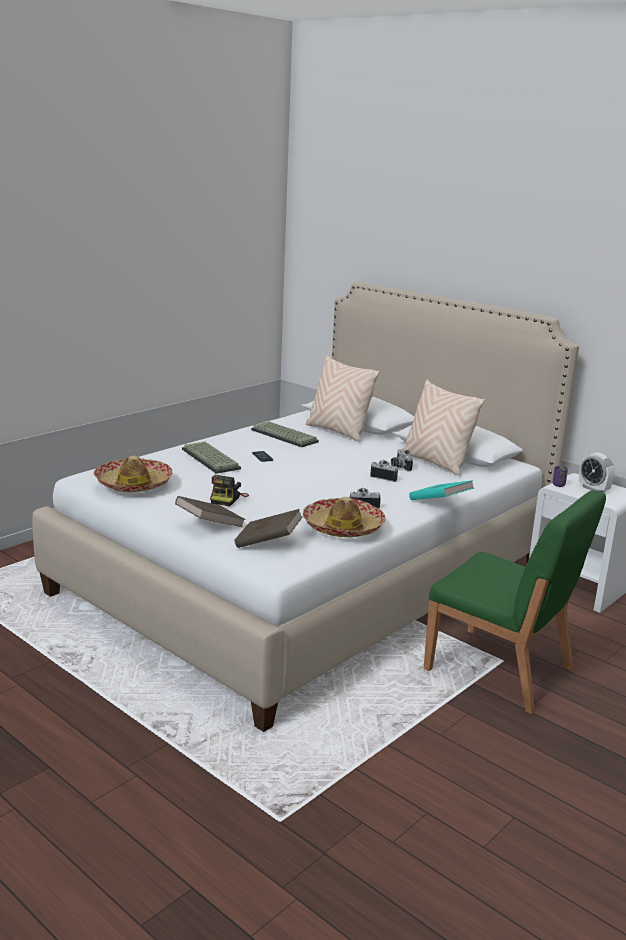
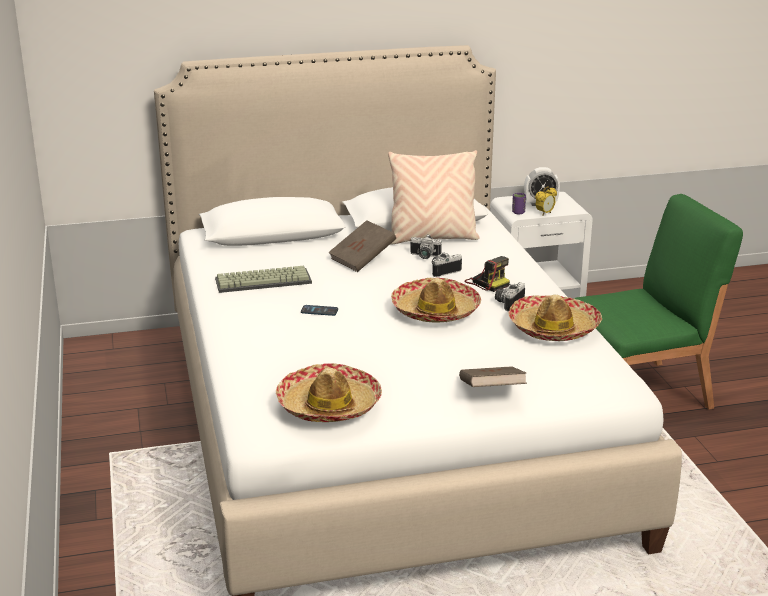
camera: 55 degrees left, 5 degrees up
keyboard [182,442,241,474] -> none
camera [210,475,249,506] -> camera moved to [465,256,510,292]
brown book [234,509,303,548] -> brown book moved to [328,220,396,272]
beige pillow [306,355,380,442] -> none
turquoise book [409,480,474,500] -> none
none -> hat [391,278,481,322]
none -> alarm clock [535,186,557,216]

